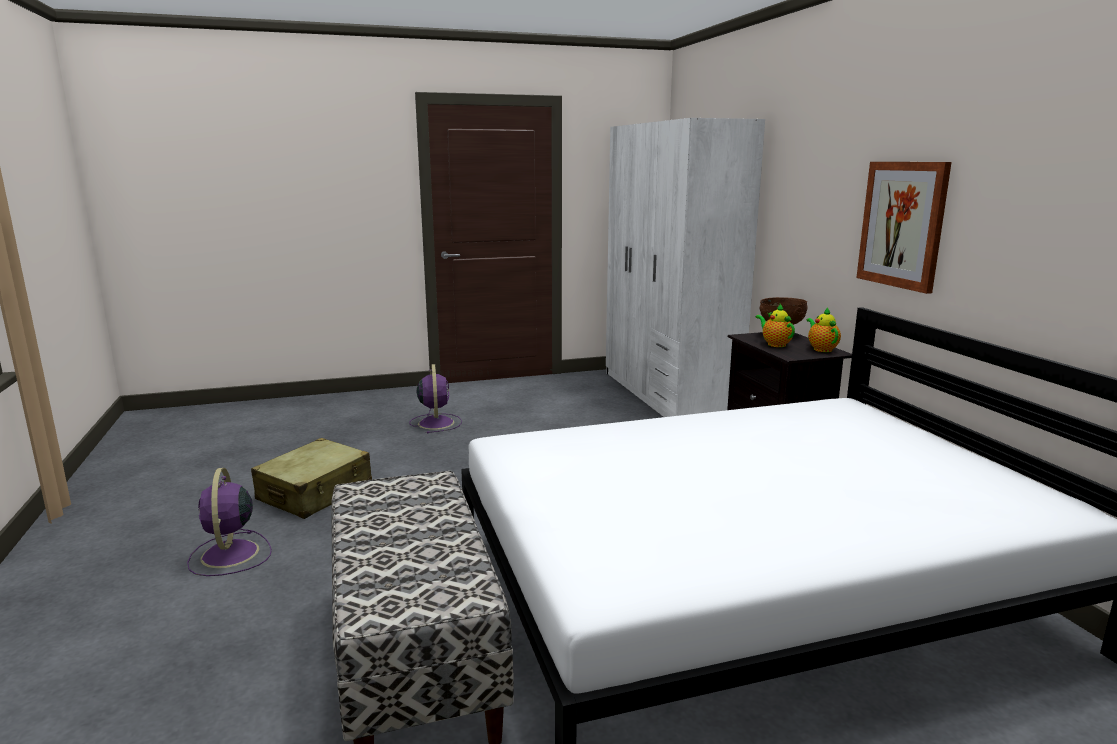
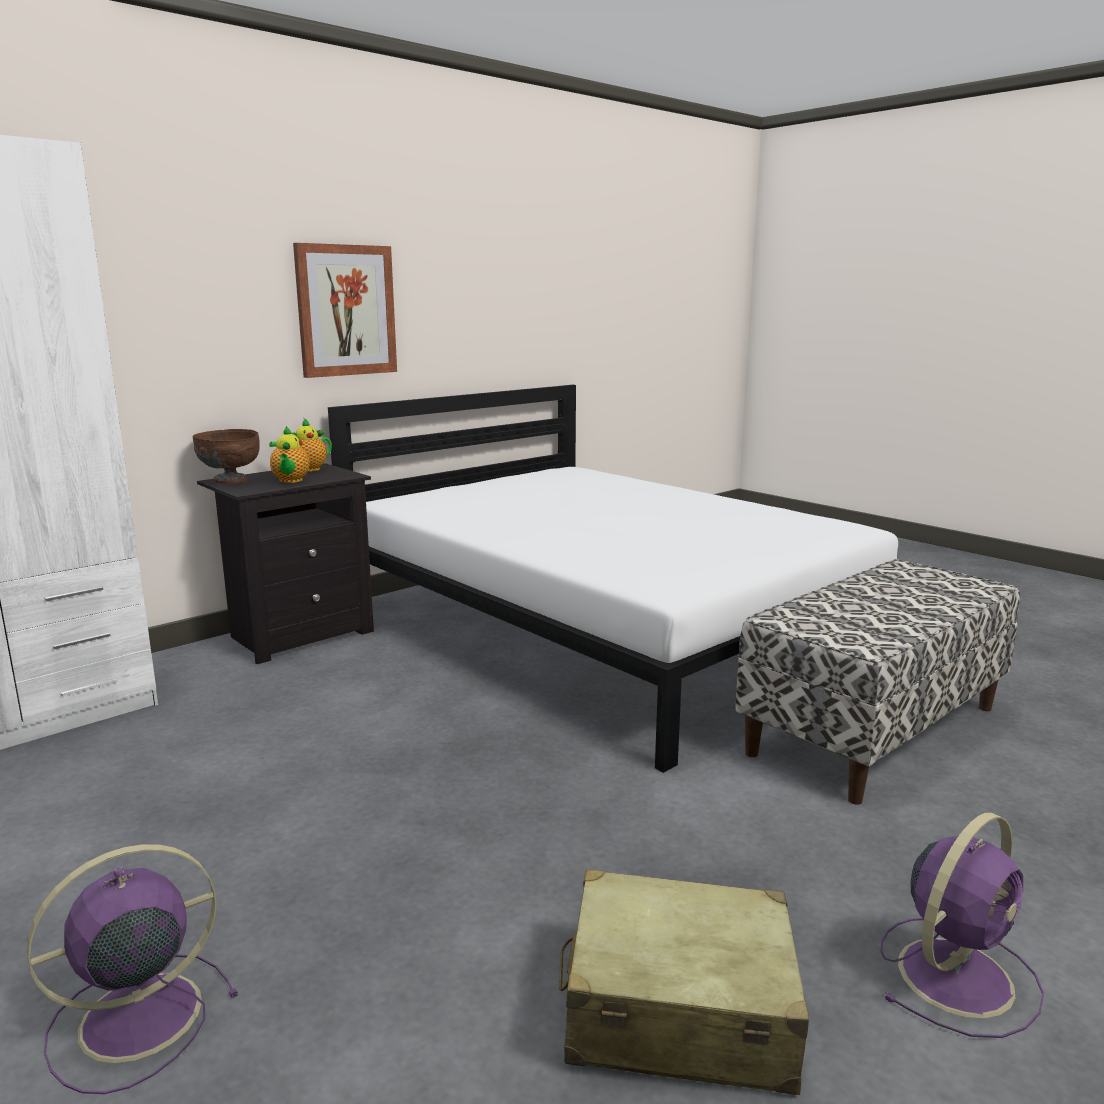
camera: 115 degrees left, 0 degrees up
teapot [756,304,795,347] -> teapot turned 45 degrees counterclockwise [270,426,310,483]

